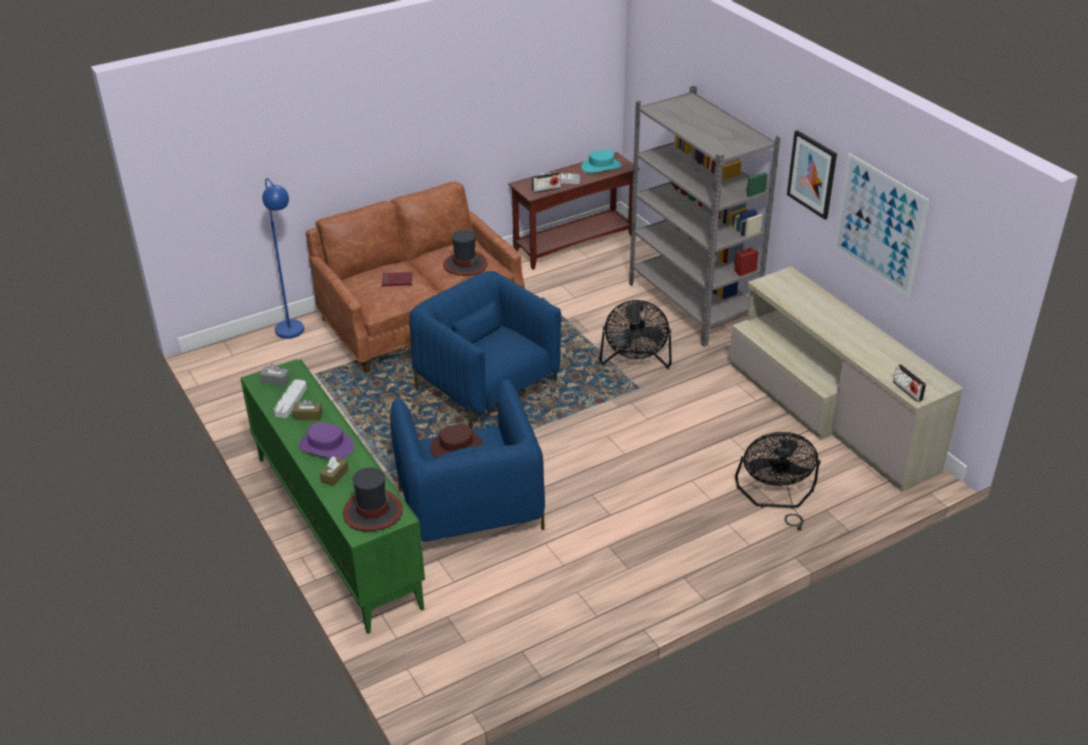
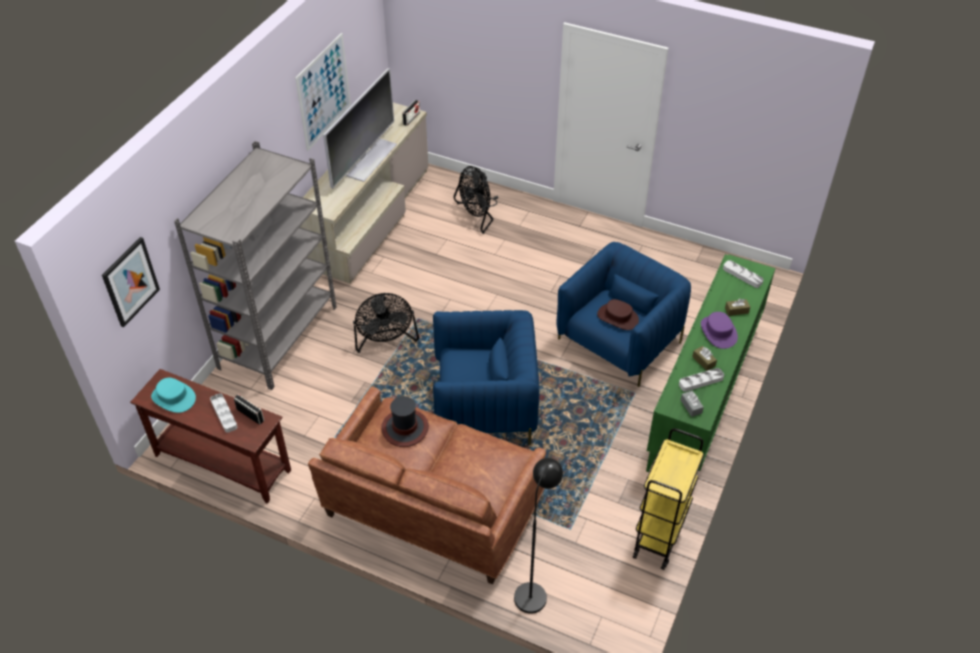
camera: 125 degrees left, 10 degrees up
blue floor lamp [262,178,304,339] -> black floor lamp [514,458,563,614]
hat [343,467,403,531] -> grey tray [723,260,764,288]
red book [381,272,413,287] -> none
blue armchair [409,271,561,429] -> blue armchair turned 105 degrees counterclockwise [433,310,539,445]
black fan [599,300,672,369] -> black fan turned 105 degrees clockwise [353,292,419,353]
picture [787,130,837,220] -> picture moved to [102,237,160,327]
none -> television [323,68,397,189]
none -> yellow cart [633,429,704,570]

